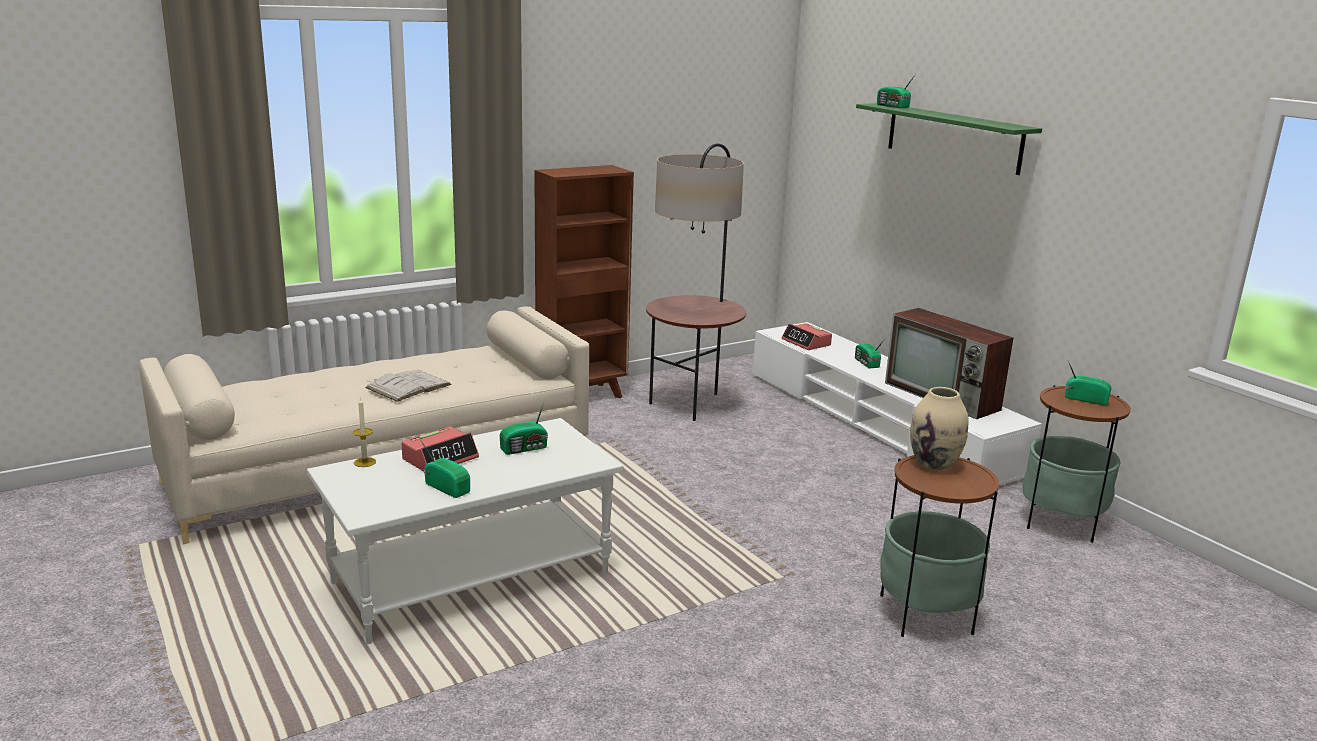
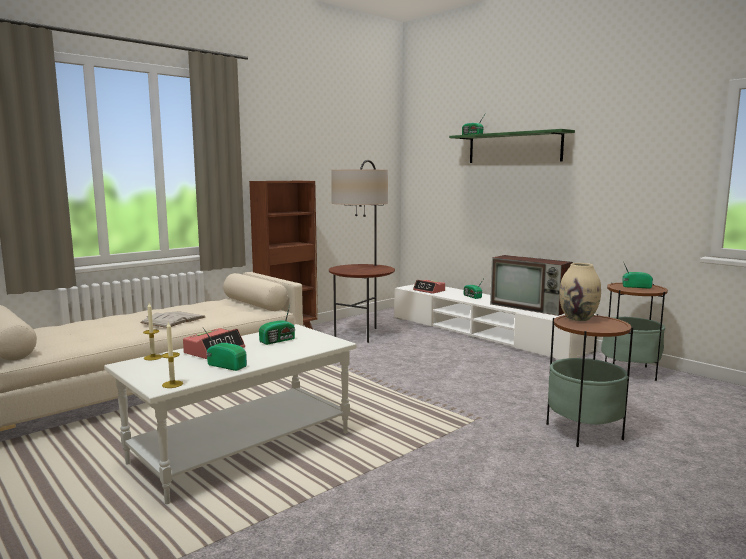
camera: 10 degrees left, 10 degrees down
none -> candle [162,321,183,388]

